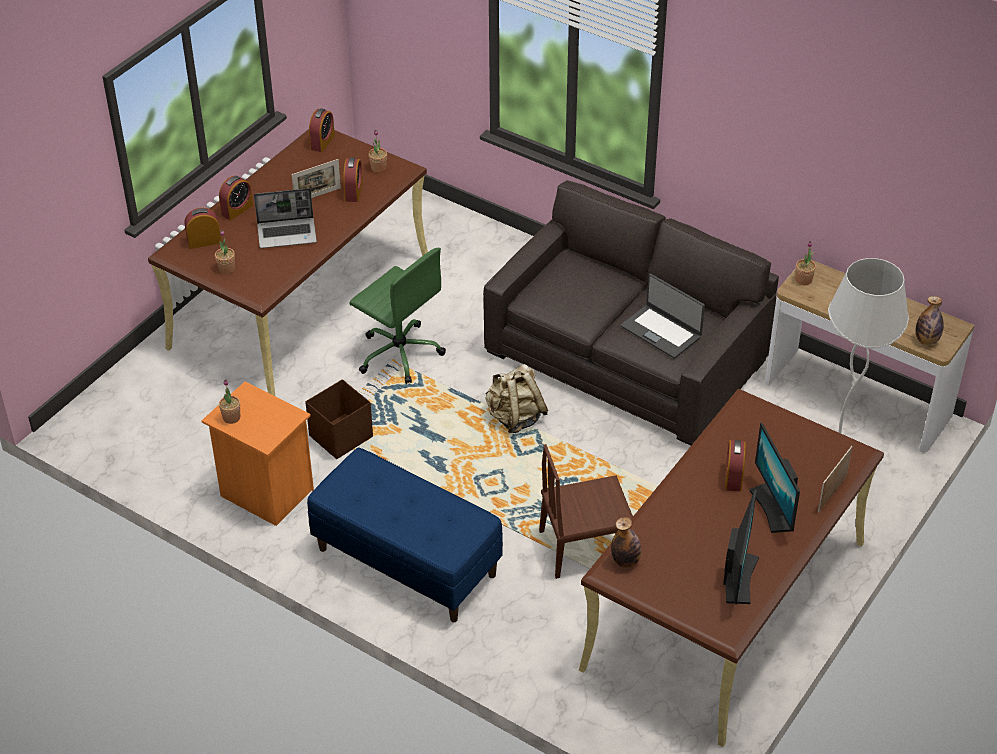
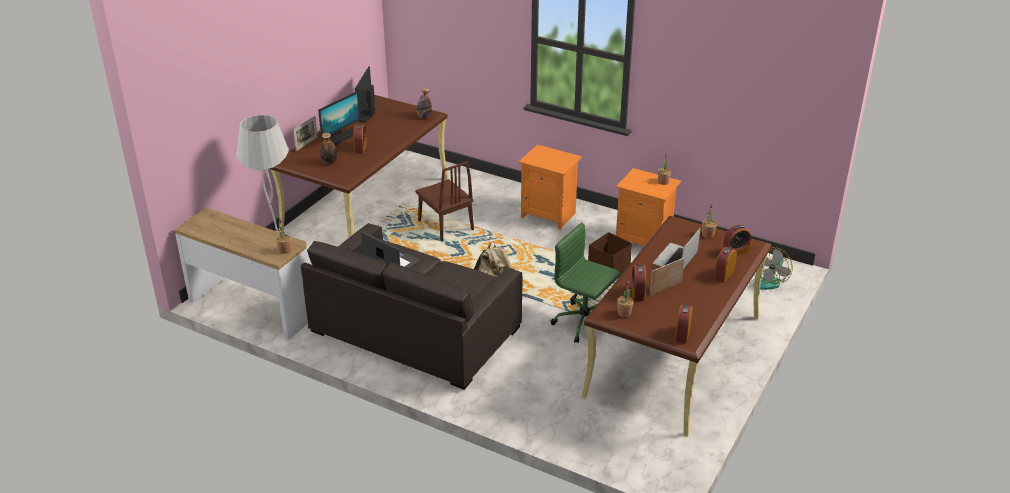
camera: 175 degrees right, 10 degrees down
laptop [254,188,317,248] -> laptop turned 45 degrees counterclockwise [653,228,700,269]
blue bench [307,448,503,622] -> orange nightstand [519,145,582,230]
brown chair [539,444,633,579] -> brown chair turned 75 degrees clockwise [416,161,474,241]
monitor [749,423,800,533] -> monitor turned 60 degrees clockwise [318,91,361,146]
bottle [915,296,944,345] -> bottle moved to [320,133,337,164]
none -> fan [753,247,792,290]

